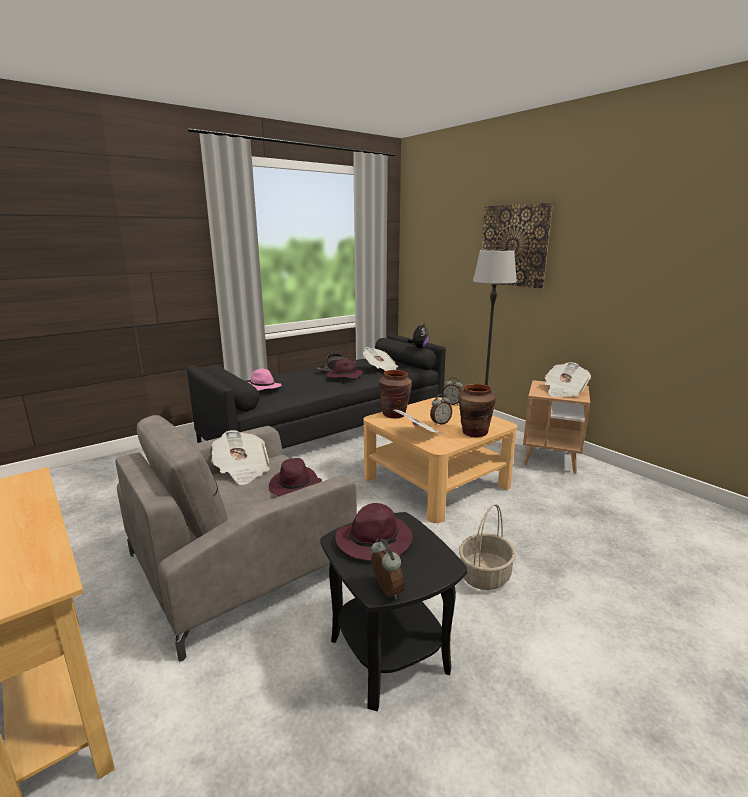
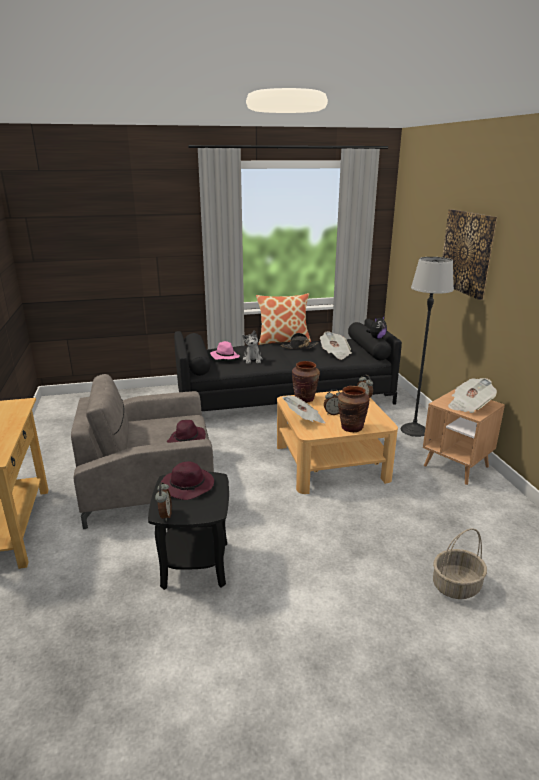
camera: 25 degrees right, 5 degrees up
newspaper [212,430,270,485] -> none
purple hat [327,359,363,379] -> none
basket [459,504,516,590] -> basket moved to [433,528,487,599]
none -> plush toy [242,330,263,364]
none -> pillow [256,293,311,345]

